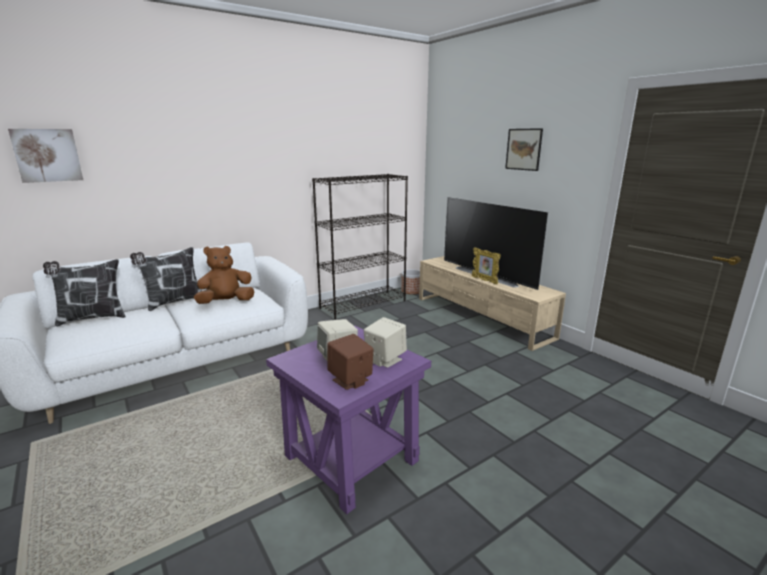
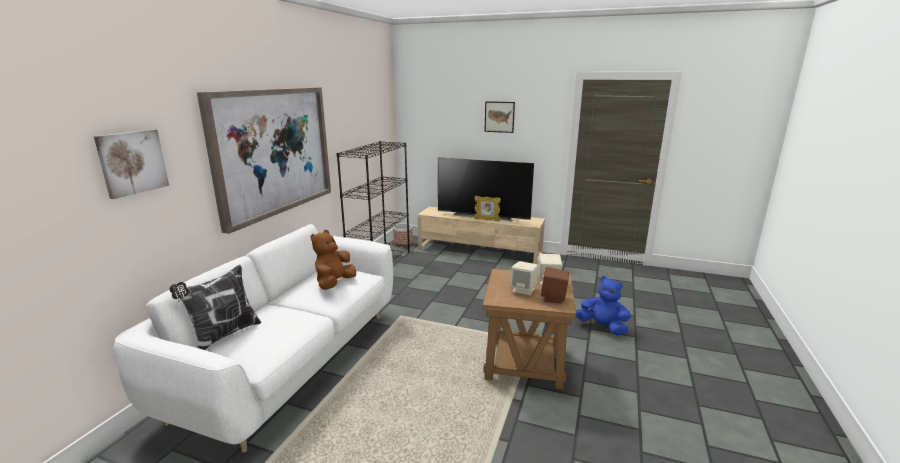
camera: 35 degrees left, 0 degrees up
pillow [130,247,202,311] -> none
purple side table [266,326,431,514] -> brown side table [482,269,576,390]
none -> picture [197,87,331,234]
none -> blue plush toy [576,276,631,336]

